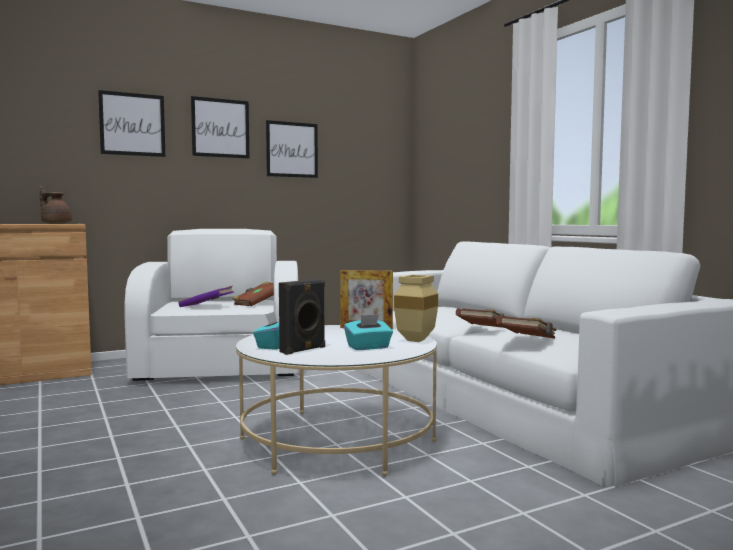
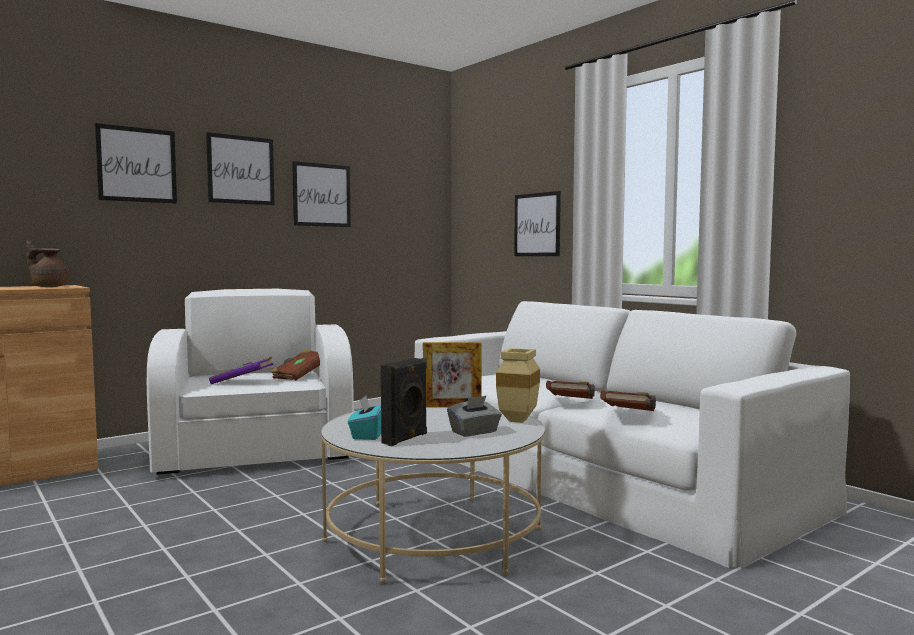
camera: 10 degrees left, 0 degrees up
turquoise tissue box [344,314,393,350] -> grey tissue box [447,396,502,437]
none -> picture [514,191,561,256]

